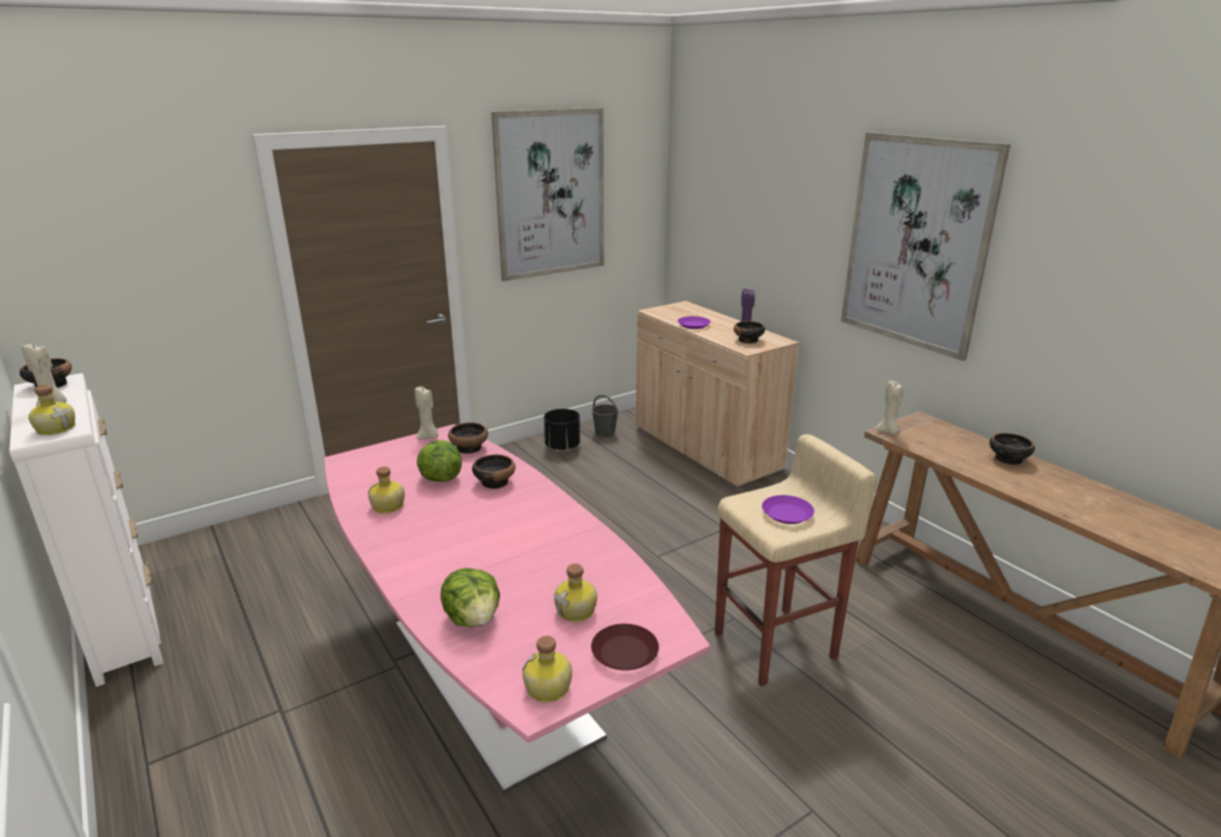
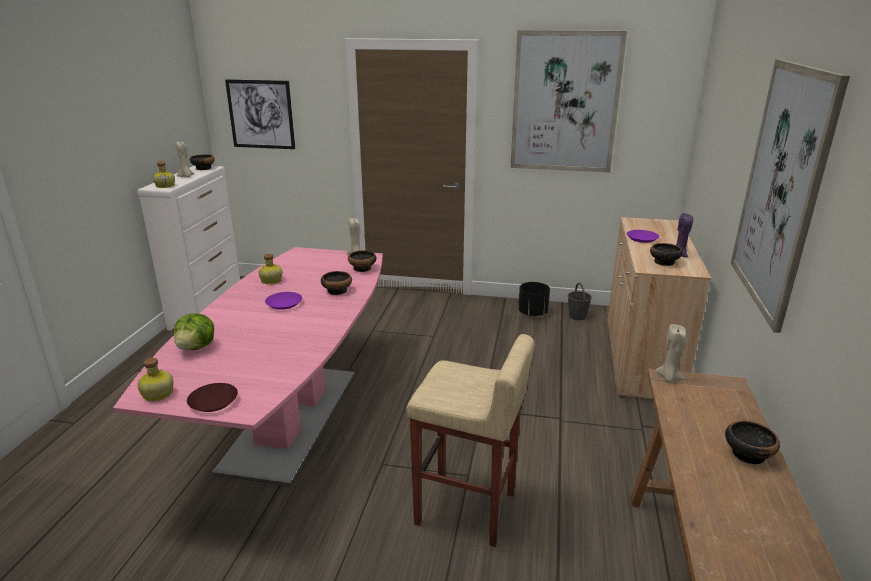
camera: 45 degrees right, 0 degrees up
lettuce [417,440,462,482] -> none
bottle [554,563,597,622] -> none
purple plate [762,495,814,524] -> purple plate moved to [265,292,302,310]
none -> picture [225,79,295,149]

